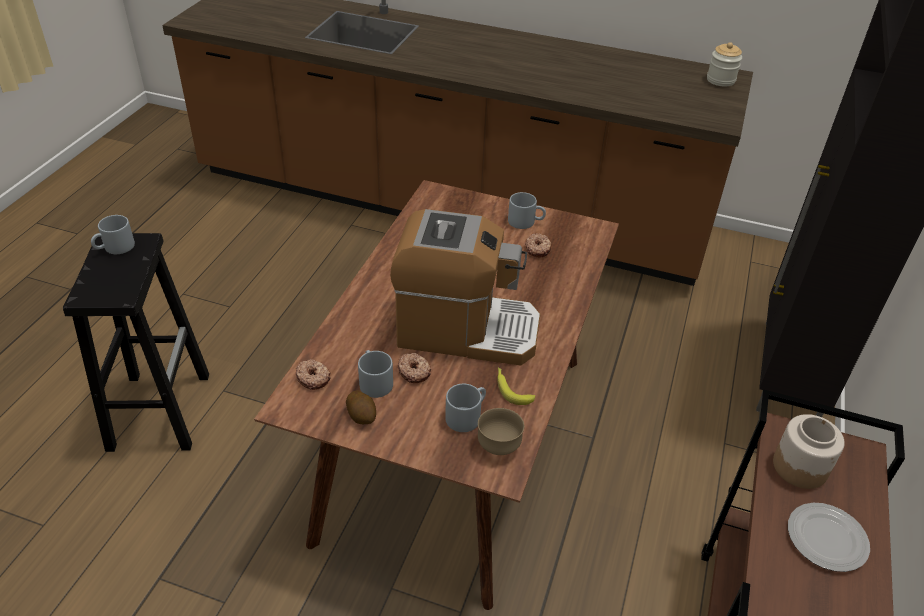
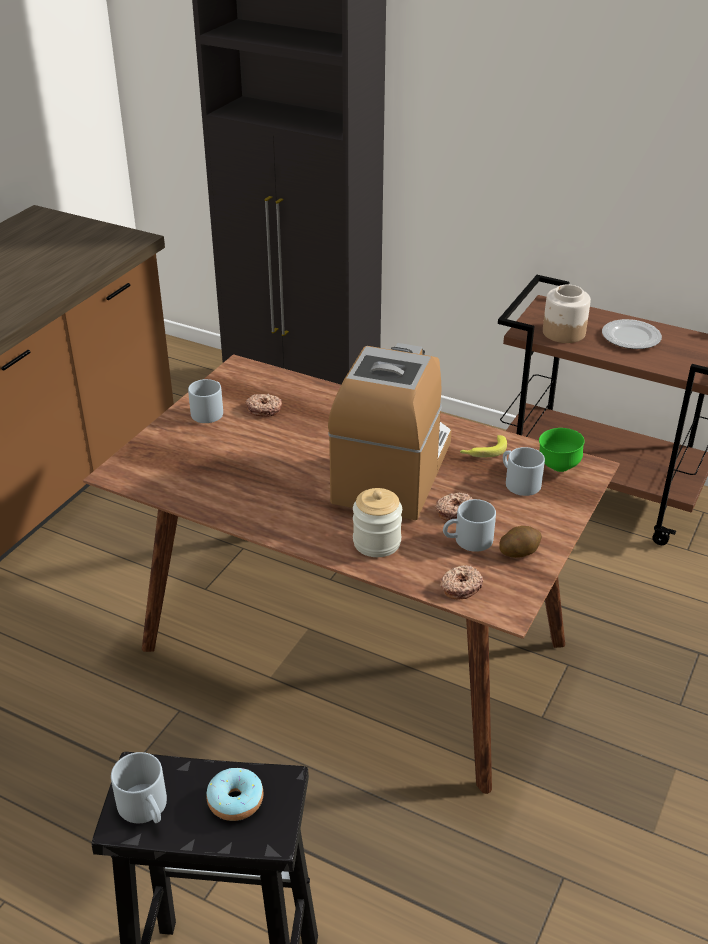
camera: 80 degrees left, 5 degrees down
brown bowl [478,408,524,455] -> green bowl [539,428,585,472]
jar [707,42,742,87] -> jar moved to [353,488,402,557]
none -> donut [206,768,264,821]

